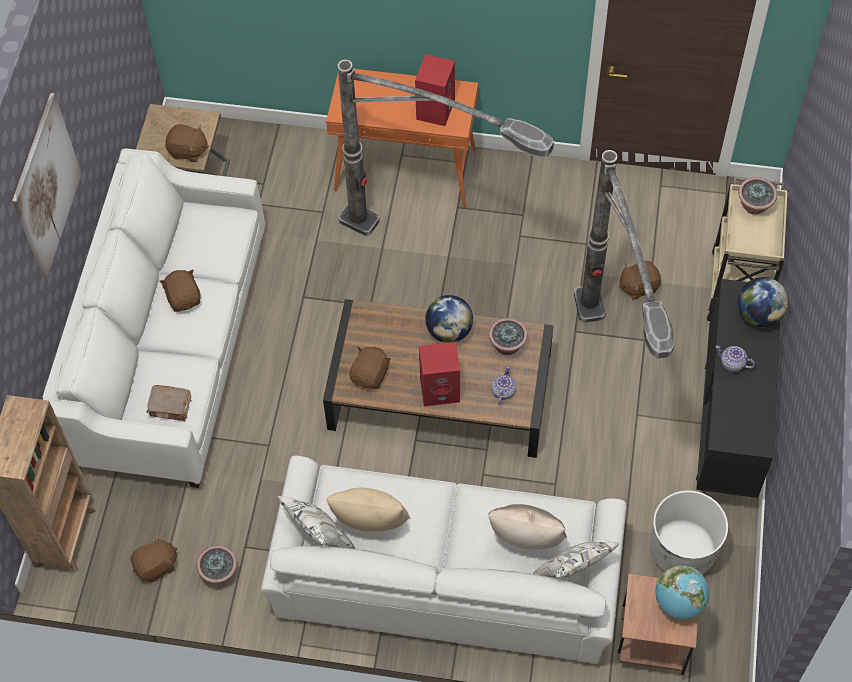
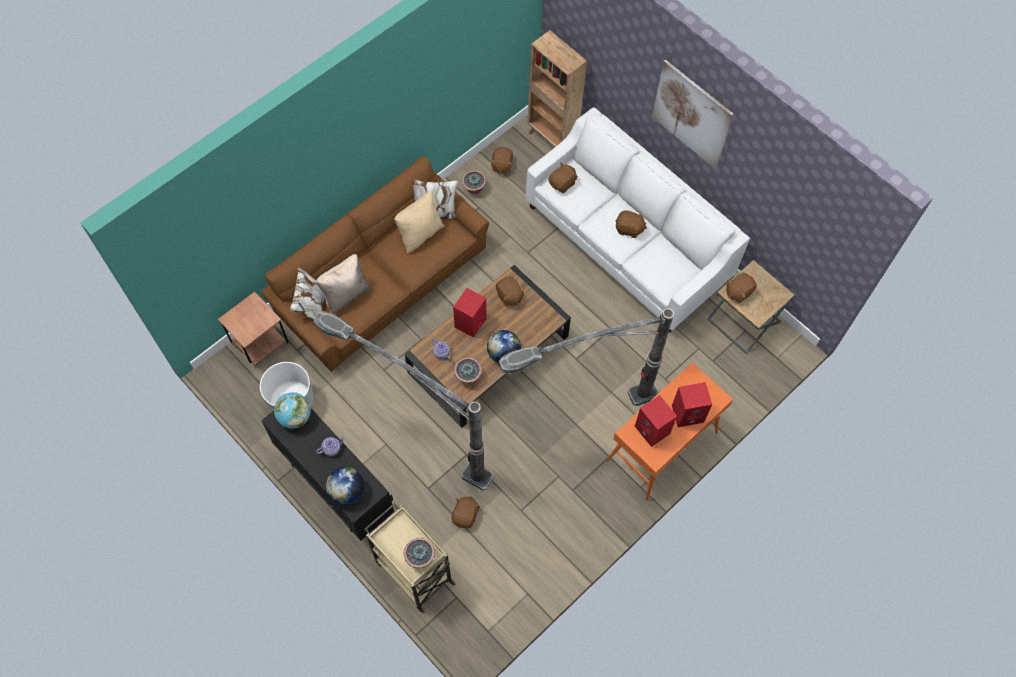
camera: 125 degrees right, 5 degrees up
brown book [146,385,192,421] -> brown plush toy [549,162,578,193]
white sofa [261,456,627,664] -> brown sofa [261,157,489,372]
globe [656,566,709,620] -> globe moved to [274,393,311,429]
none -> red speaker [672,382,712,427]

